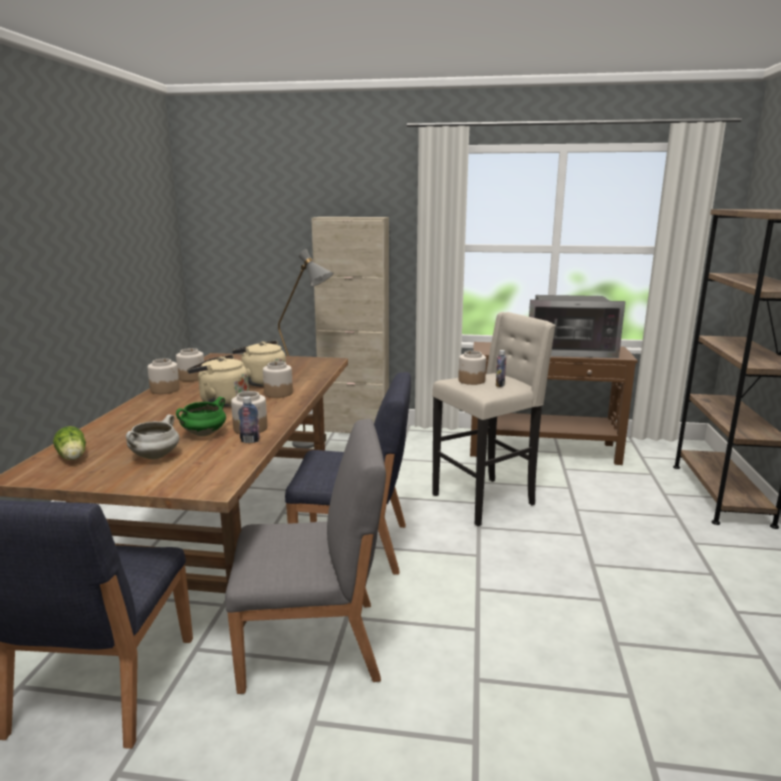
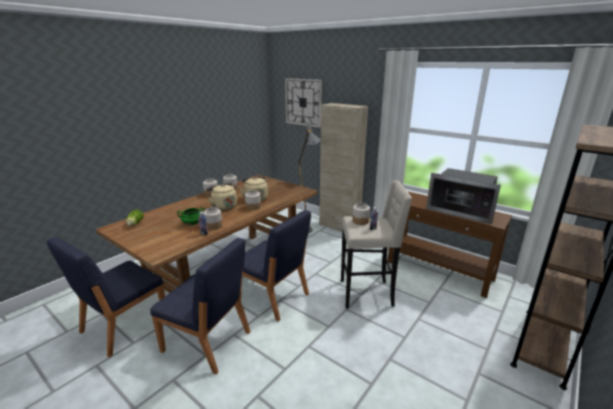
camera: 30 degrees right, 5 degrees up
white cooking pot [126,414,180,459] -> none
grey chair [225,419,386,694] -> blue chair [150,238,251,375]
none -> wall clock [285,78,322,128]

